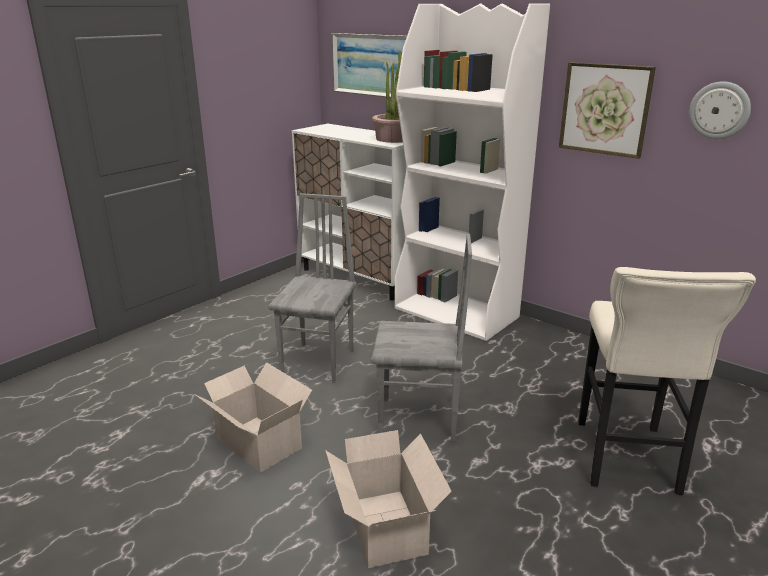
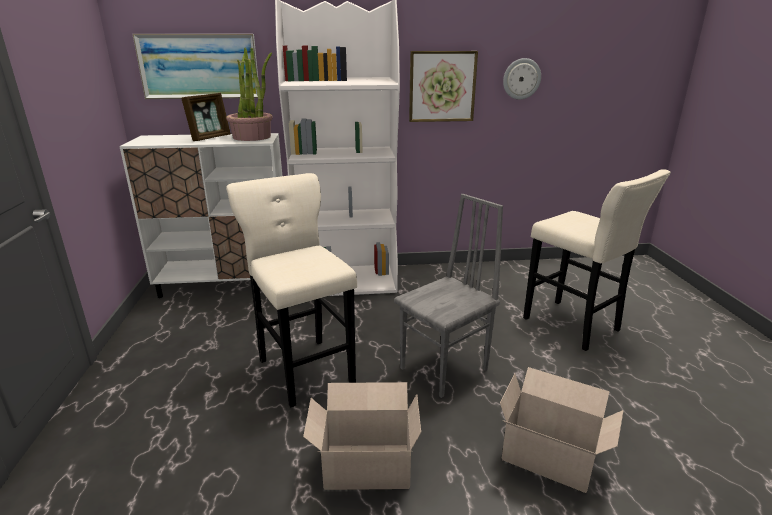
camera: 45 degrees left, 0 degrees up
grey chair [268,193,356,382] -> beige stool [226,173,357,407]
none -> picture frame [181,93,231,141]

